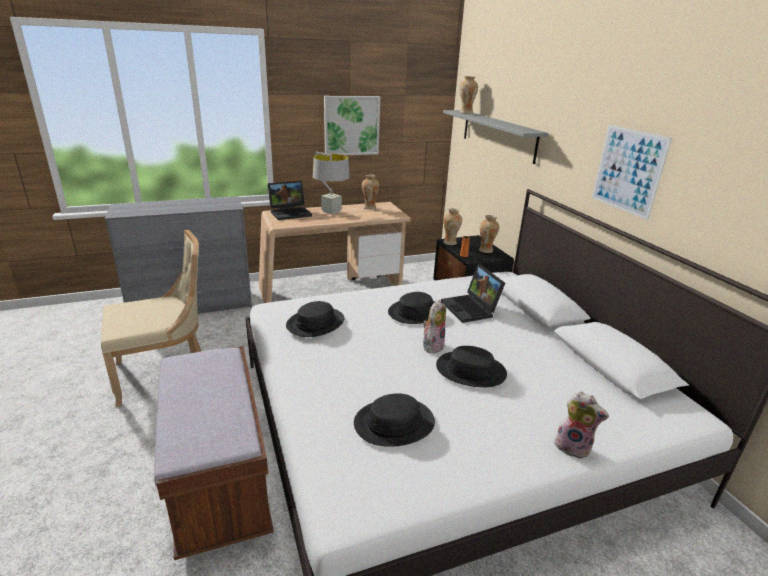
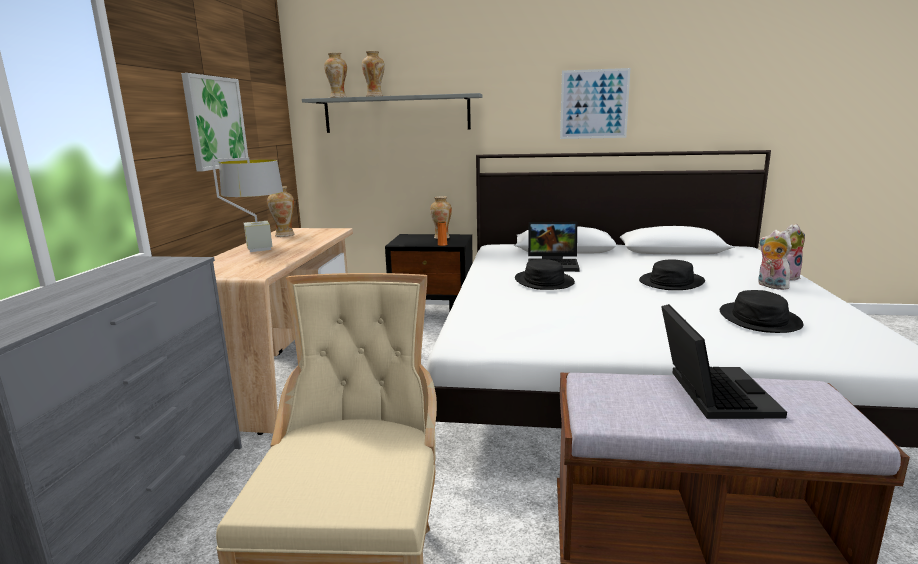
camera: 60 degrees left, 10 degrees down
laptop [267,181,312,220] -> laptop moved to [661,304,787,419]
black hat [286,301,344,337] -> none
plush toy [423,300,446,354] -> plush toy moved to [758,230,792,290]
vase [443,208,462,245] -> vase moved to [362,51,385,97]

